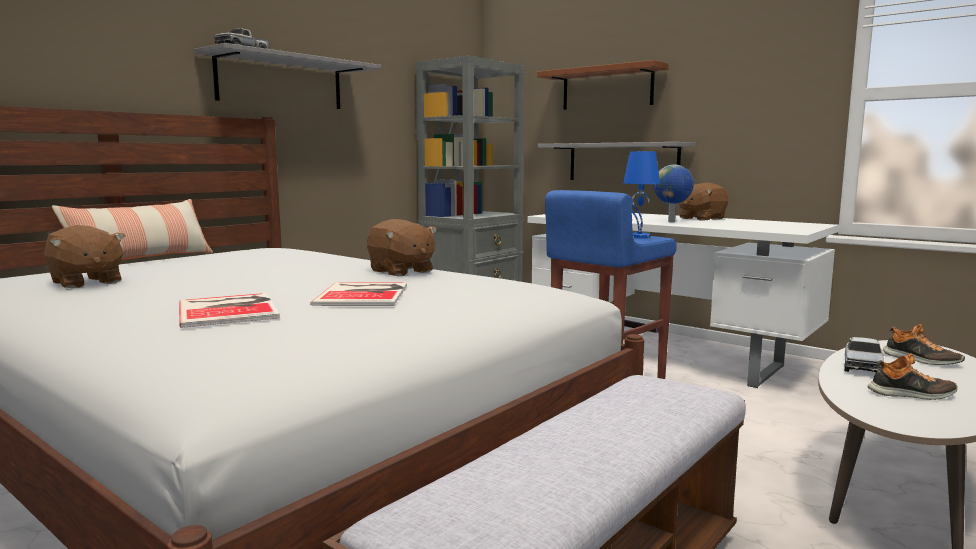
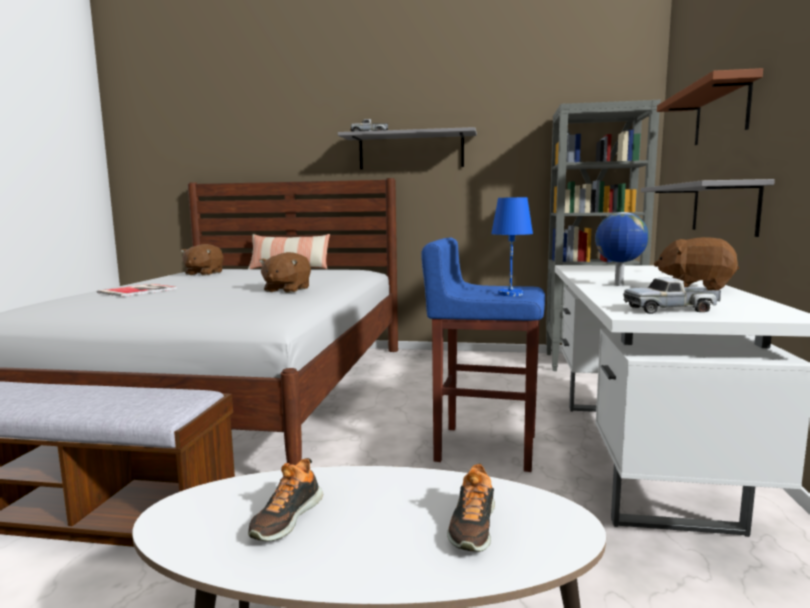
camera: 60 degrees right, 0 degrees up
book [310,282,407,306] -> none
toy truck [844,337,884,372] -> toy truck moved to [623,278,721,314]
shoe [868,353,958,400] -> shoe turned 45 degrees clockwise [248,458,323,541]

